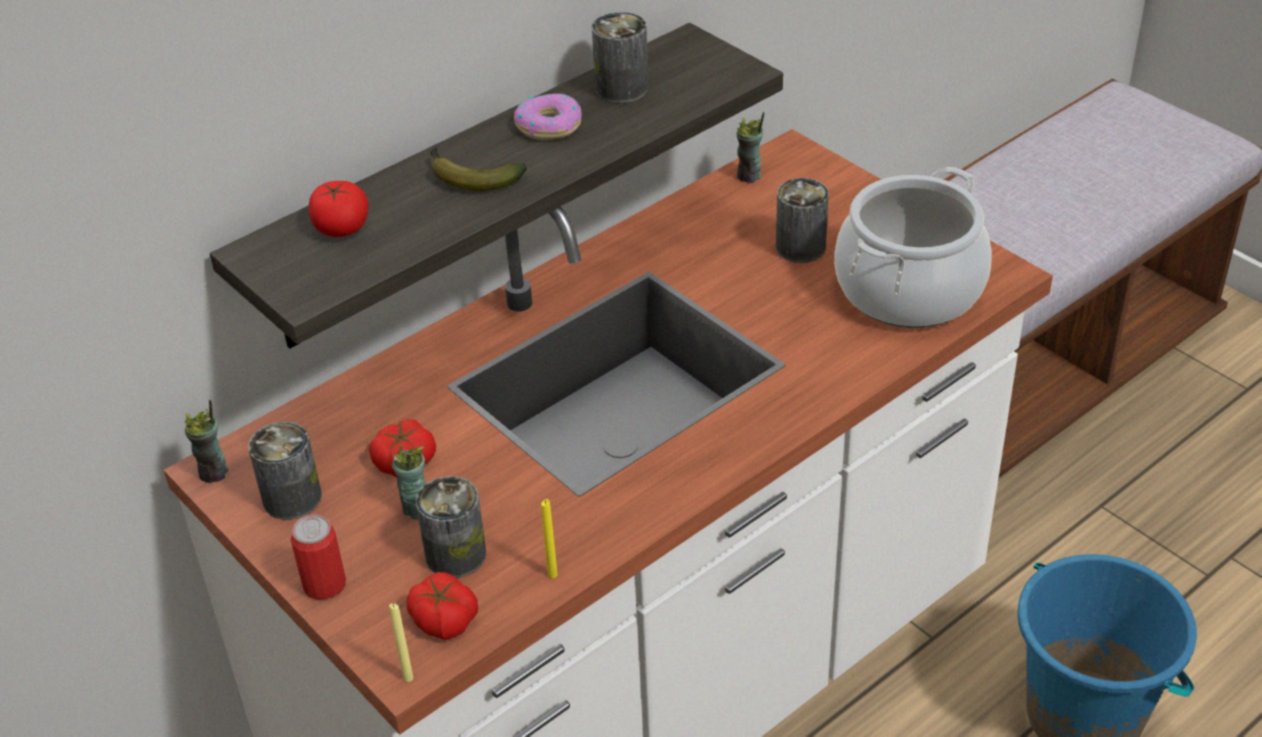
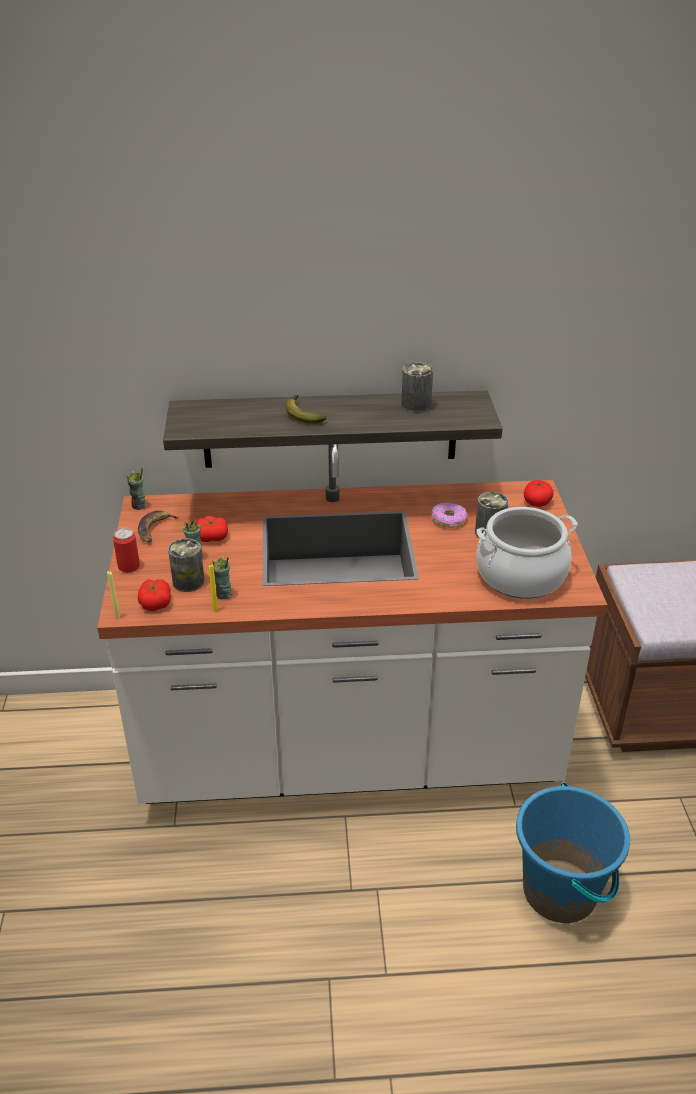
camera: 35 degrees right, 5 degrees down
can [248,422,322,520] -> banana [138,510,179,543]
tomato [309,181,368,237] -> tomato moved to [524,480,554,507]
donut [514,93,582,140] -> donut moved to [431,502,468,528]
cup [737,112,764,183] -> cup moved to [212,556,232,599]

